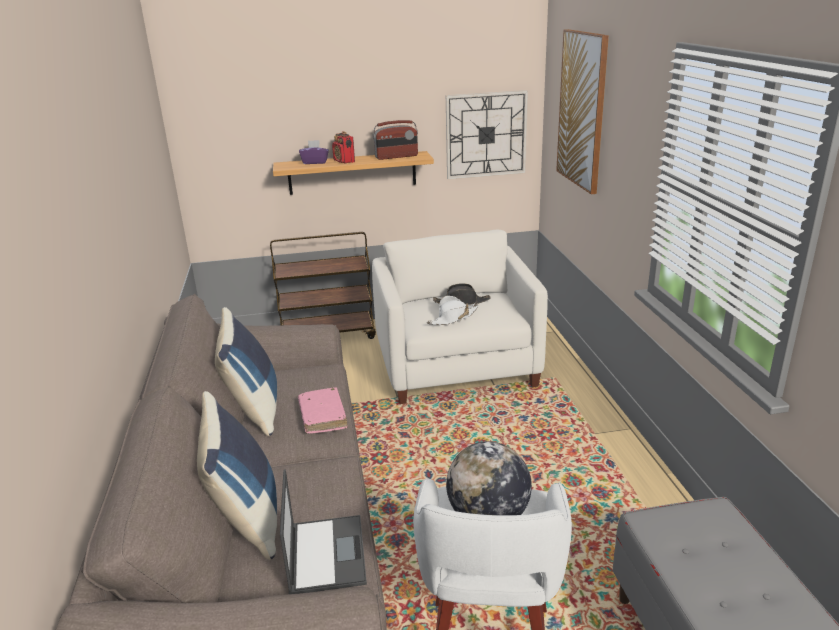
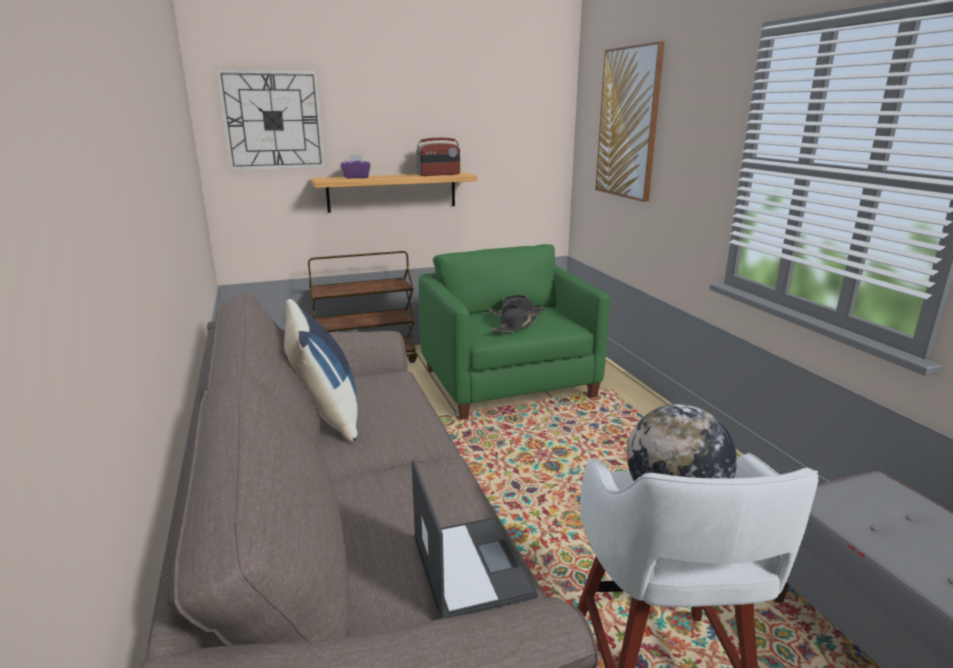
camera: 10 degrees left, 5 degrees down
blue pillow [197,391,277,560] -> none
pink book [298,387,348,433] -> none
radio [332,131,355,164] -> none
white armchair [372,230,548,404] -> green armchair [419,244,610,420]
white hat [427,296,479,325] -> black hat [491,304,539,332]
wall clock [446,90,528,180] -> wall clock moved to [216,69,325,170]

